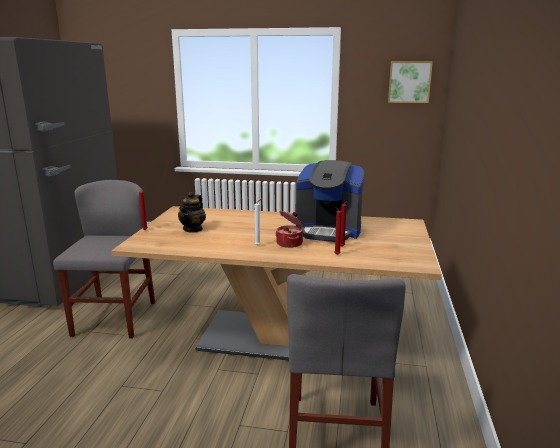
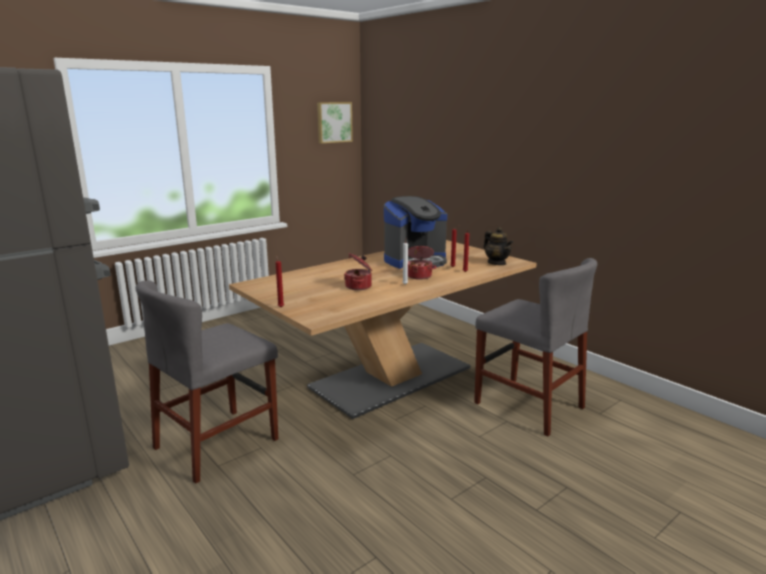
camera: 50 degrees left, 0 degrees up
grey chair [53,180,155,339] -> grey chair turned 90 degrees counterclockwise [136,280,278,484]
teapot [178,192,206,233] -> teapot moved to [484,227,513,265]
none -> cooking pot [344,253,372,290]

